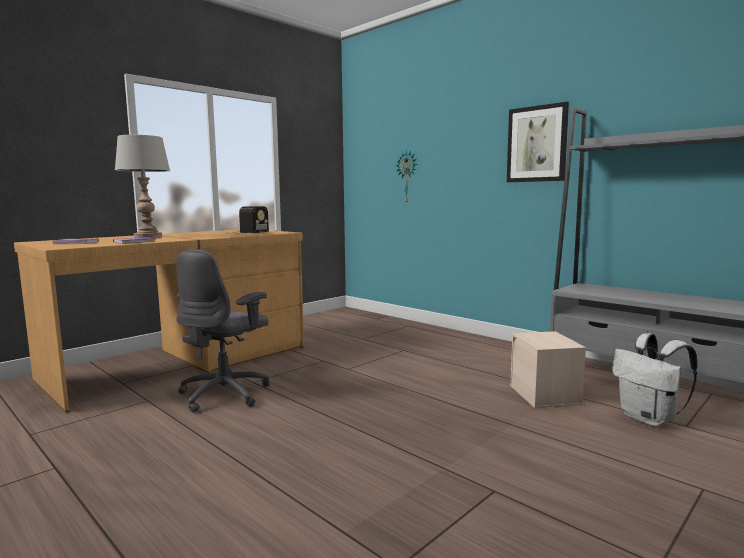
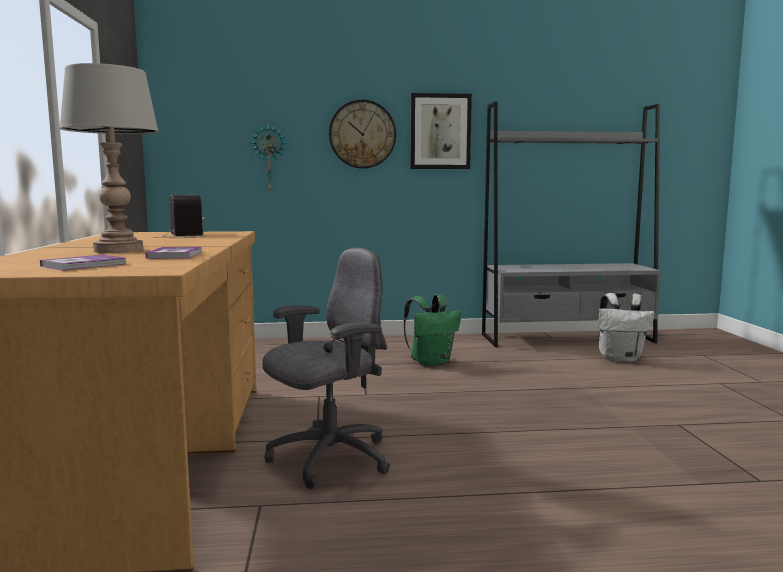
camera: 50 degrees left, 0 degrees up
grey office chair [176,250,270,412] -> grey office chair turned 105 degrees counterclockwise [262,248,390,489]
beige storage box [510,331,586,408] -> none
none -> wall clock [329,99,396,169]
none -> green backpack [404,294,461,366]

